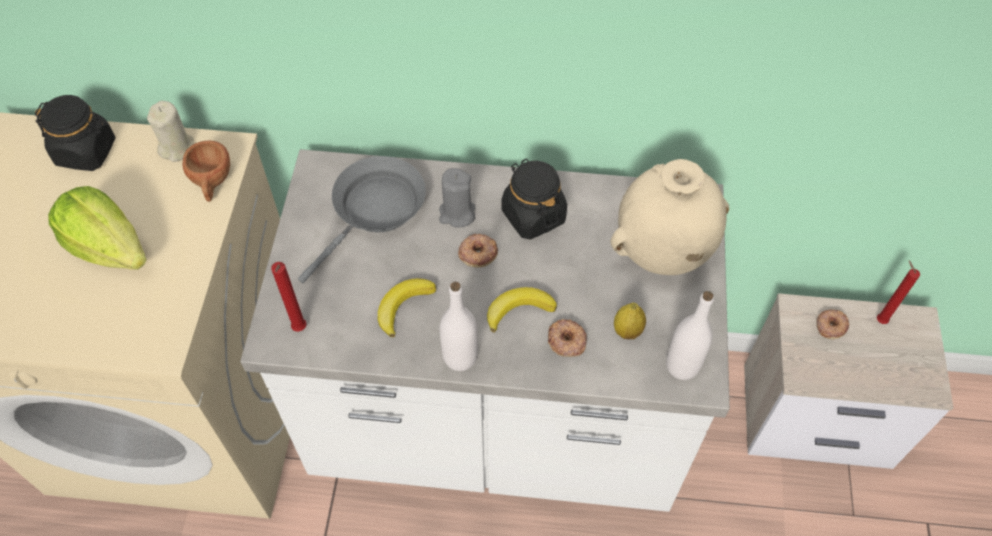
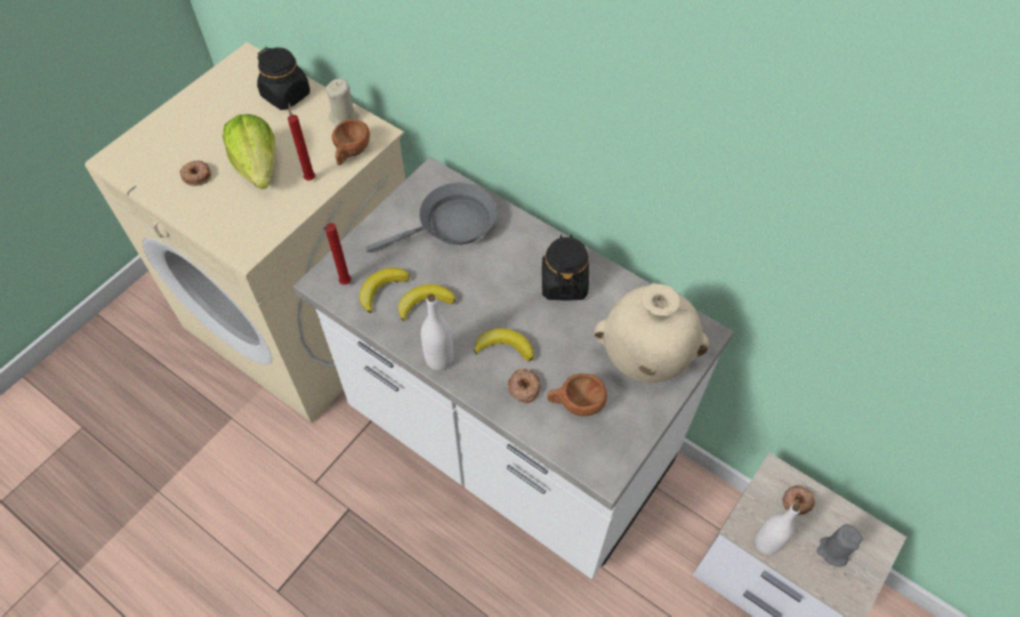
camera: 30 degrees right, 0 degrees up
grey candle [439,168,475,227] -> grey candle moved to [817,524,863,567]
donut [458,234,498,267] -> donut moved to [180,161,211,186]
lemon [614,303,646,339] -> brown cup [547,374,607,416]
white bottle [666,291,714,380] -> white bottle moved to [755,504,801,555]
red candle [877,260,920,324] -> red candle moved to [288,103,315,181]
none -> banana [359,268,410,313]

